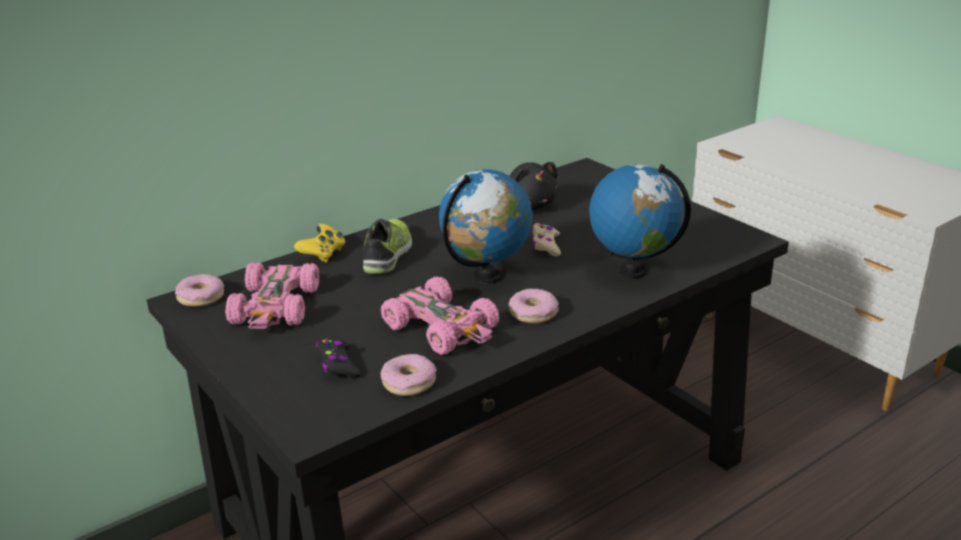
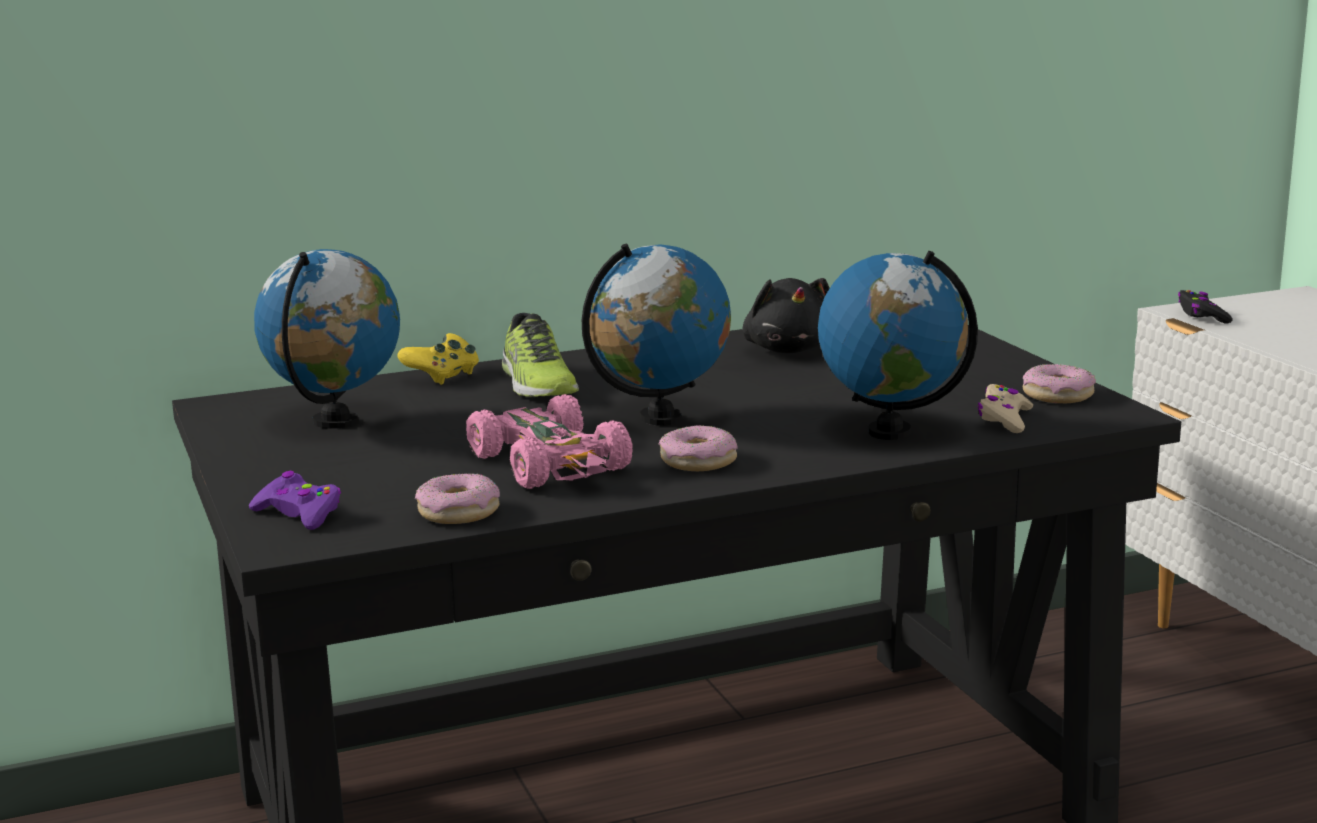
camera: 15 degrees right, 10 degrees down
donut [175,274,224,307] -> donut moved to [1023,364,1096,403]
pink toy car [225,262,319,329] -> globe [254,249,400,429]
black game controller [316,338,361,378] -> black game controller moved to [1178,290,1233,323]
shoe [363,219,412,274] -> shoe turned 135 degrees clockwise [502,313,579,397]
beige game controller [532,223,561,256] -> beige game controller moved to [977,384,1033,433]
none -> purple game controller [249,471,341,530]

